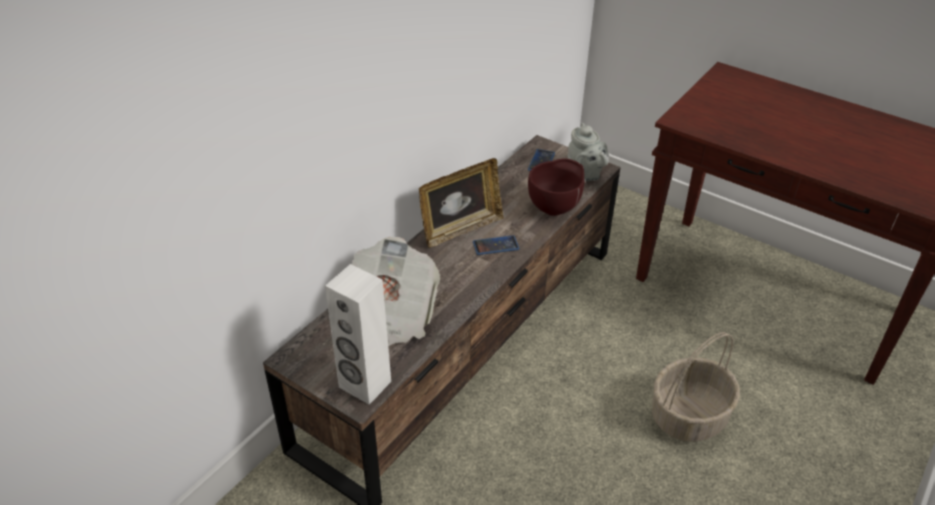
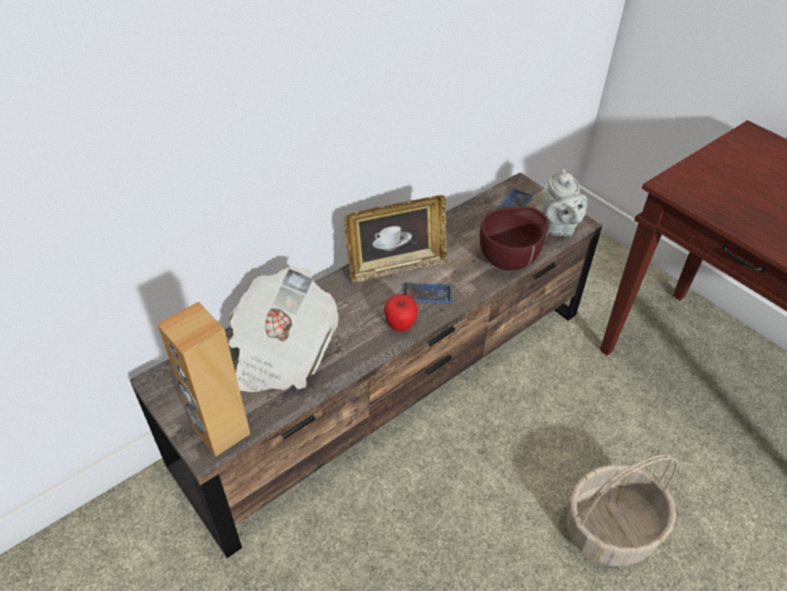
camera: 15 degrees right, 5 degrees up
white speaker [325,264,391,405] -> brown speaker [157,302,250,457]
none -> apple [384,294,418,332]

